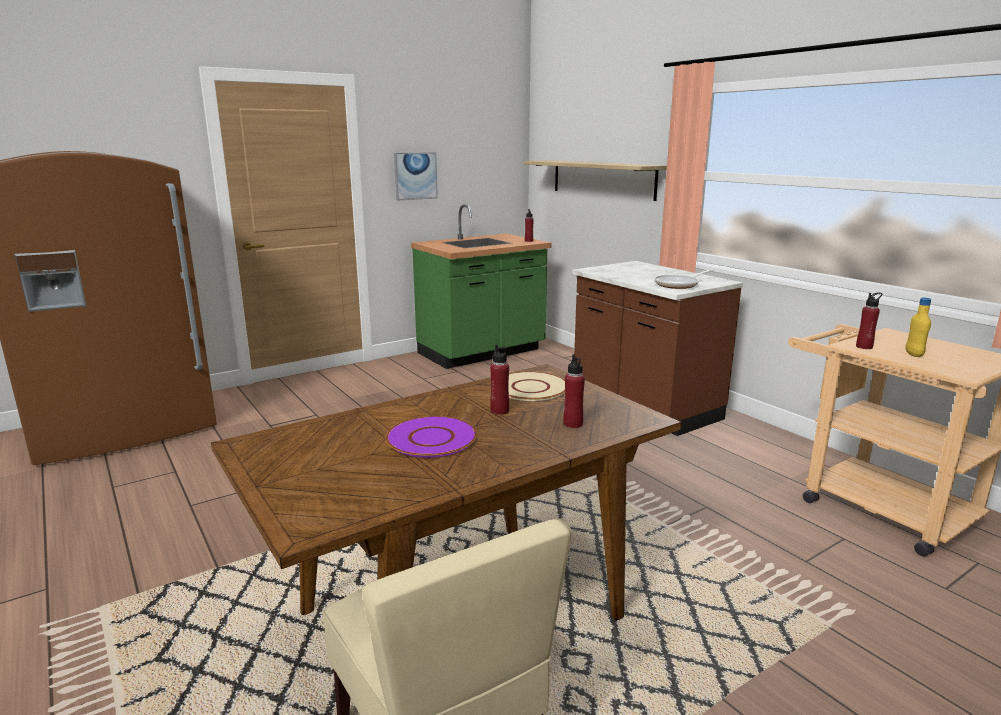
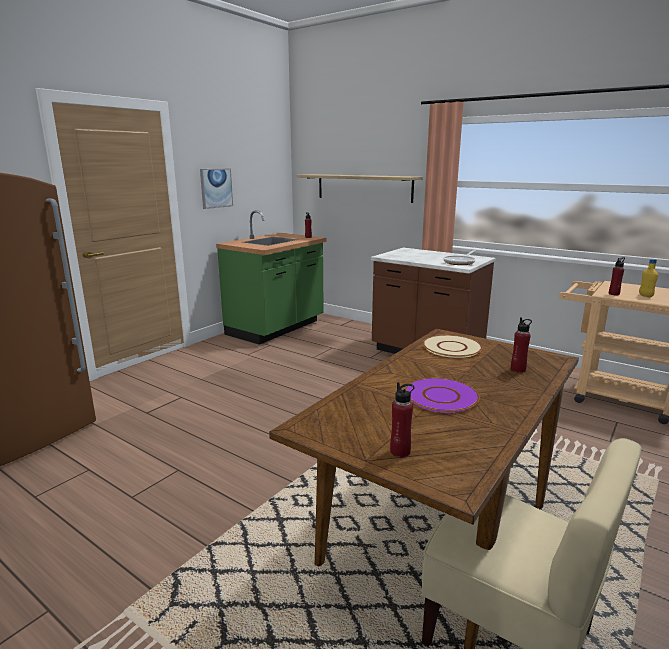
camera: 20 degrees left, 0 degrees up
red bottle [490,345,509,415] -> red bottle moved to [390,382,415,457]

